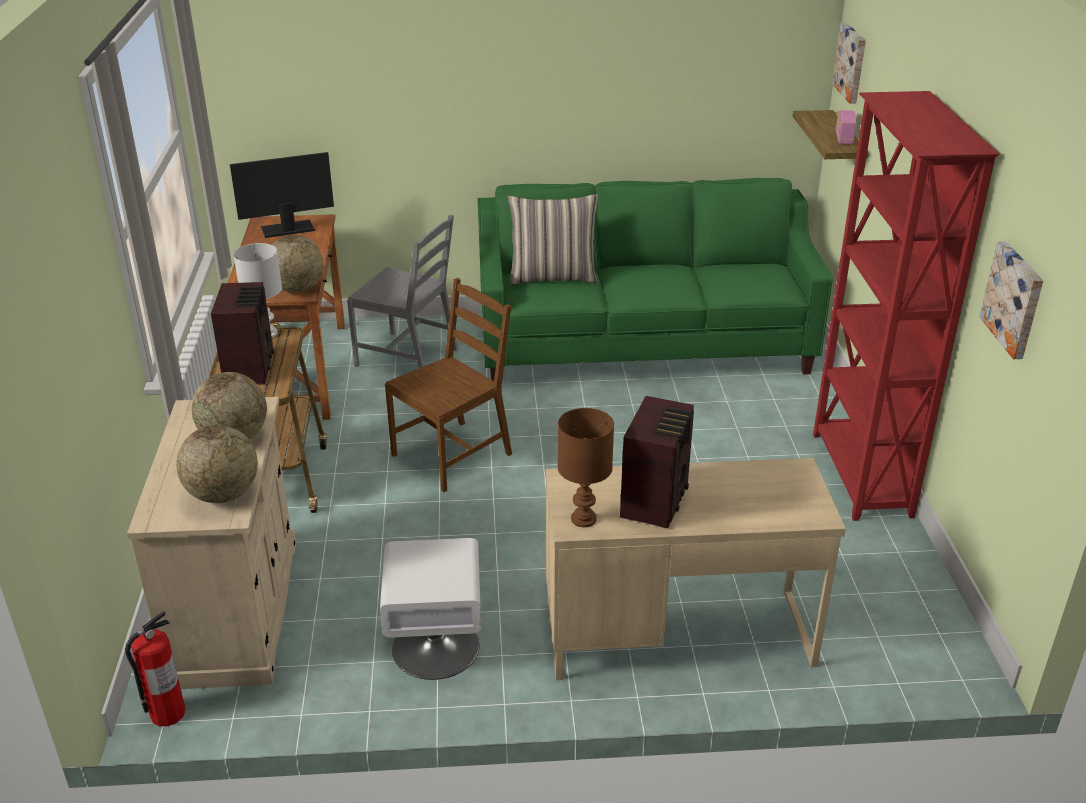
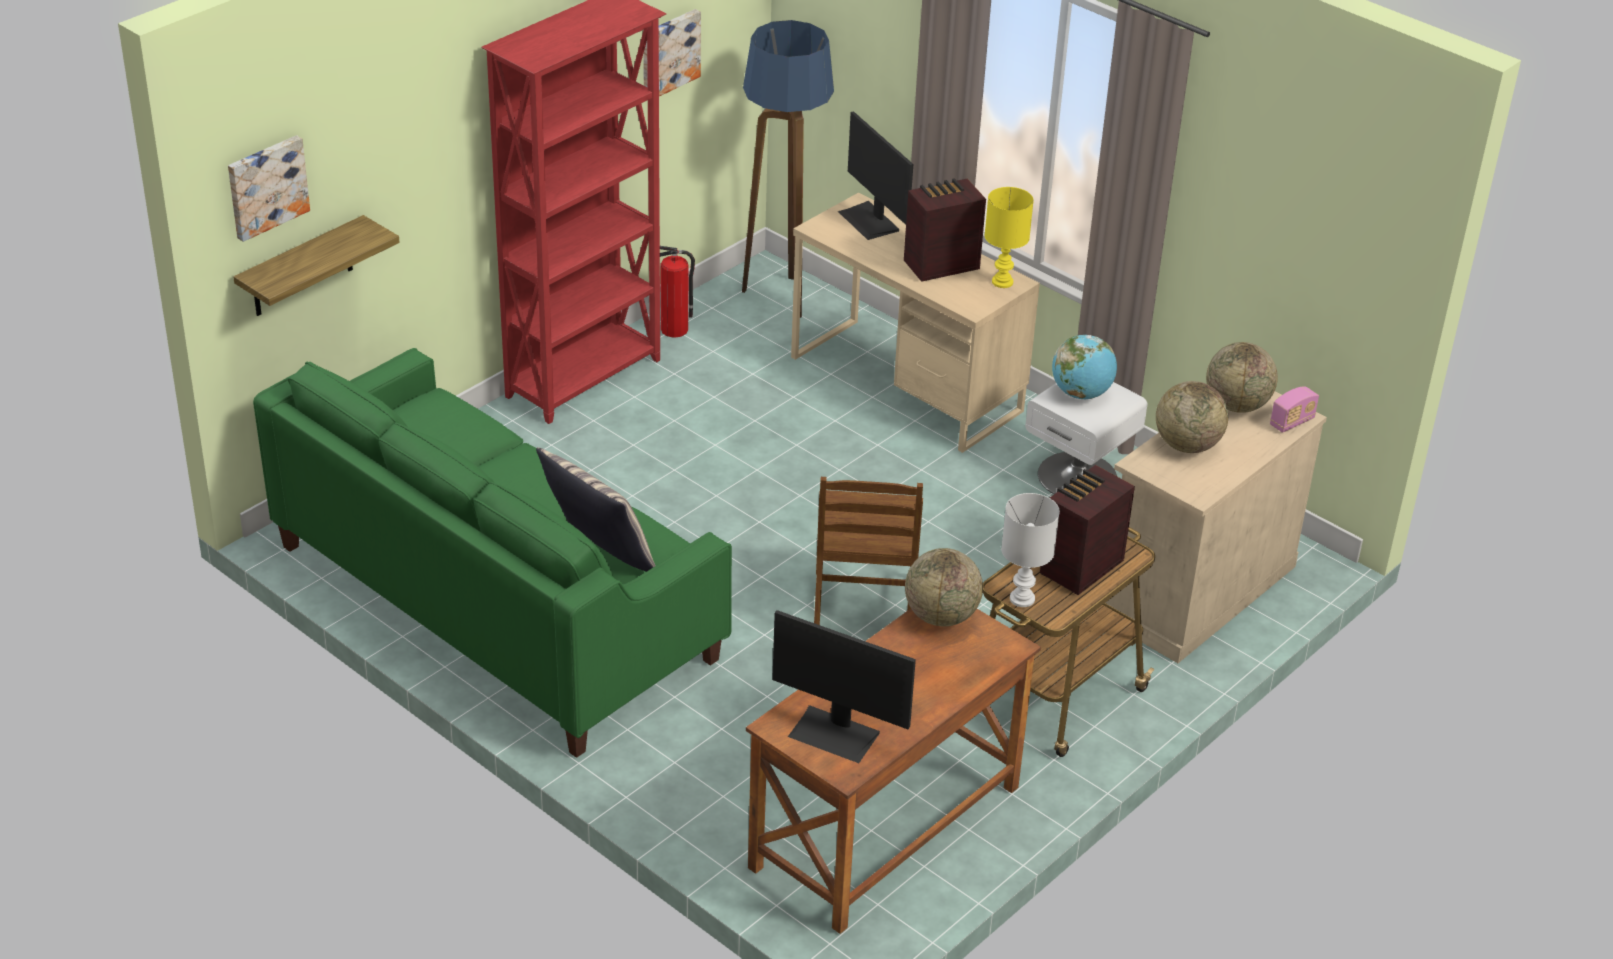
camera: 135 degrees left, 5 degrees up
fire extinguisher [125,611,186,726] -> fire extinguisher moved to [660,246,695,338]
grey chair [347,215,458,368] -> none
brown chair [385,278,512,492] -> brown chair turned 90 degrees counterclockwise [814,477,923,625]
brown table lamp [558,408,614,527] -> yellow table lamp [985,187,1034,288]
radio [836,110,856,145] -> radio moved to [1270,386,1319,433]
none -> floor lamp [742,20,834,318]
none -> monitor [838,111,913,240]
none -> globe [1052,335,1117,399]

